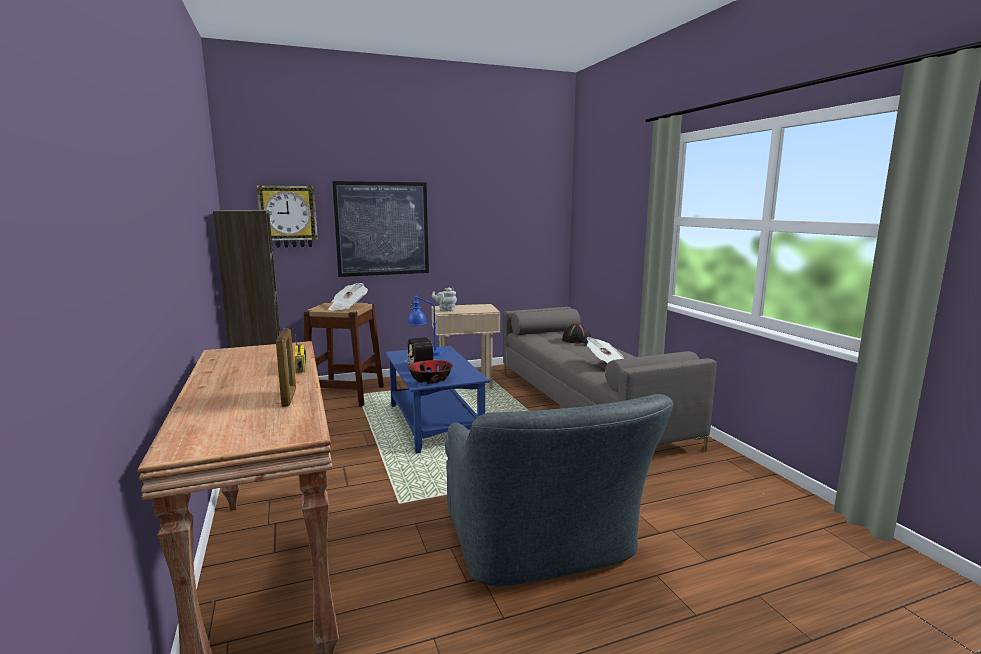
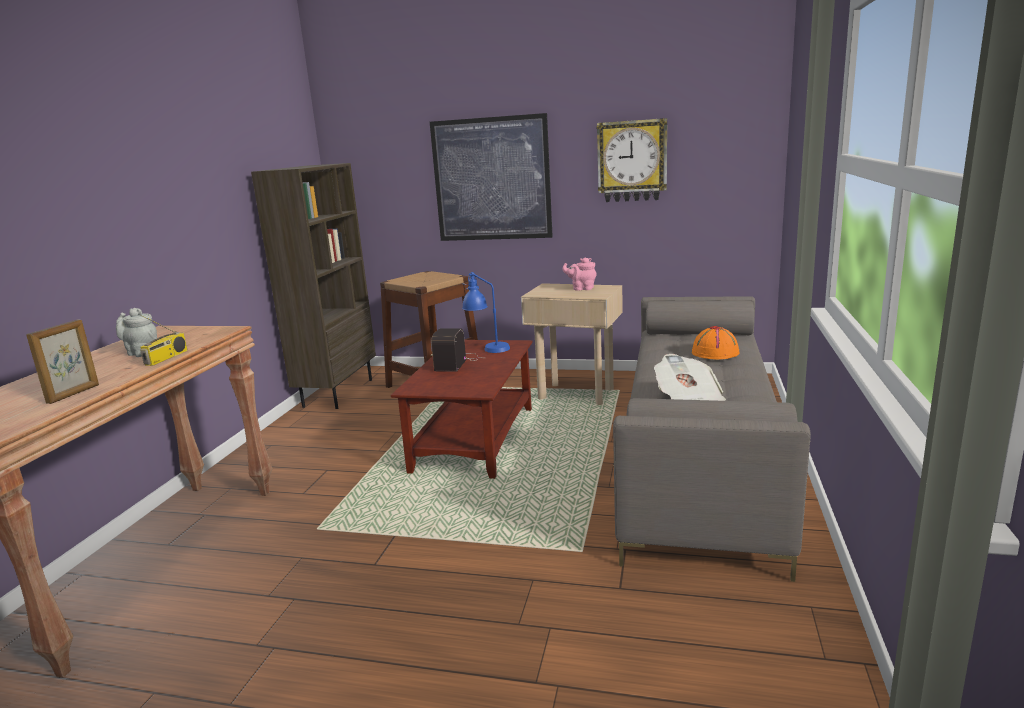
camera: 35 degrees right, 5 degrees up
wall clock [257,185,318,248] -> wall clock moved to [596,118,667,202]
newspaper [328,283,368,311] -> none
blue coffee table [385,346,490,454] -> brown coffee table [391,340,533,479]
bowl [408,360,453,384] -> none
grey teapot [432,288,457,312] -> grey teapot moved to [116,308,157,357]
grey armchair [445,394,674,586] -> none
black hat [562,323,591,343] -> orange hat [692,326,740,359]
none -> pink teapot [562,258,597,291]

